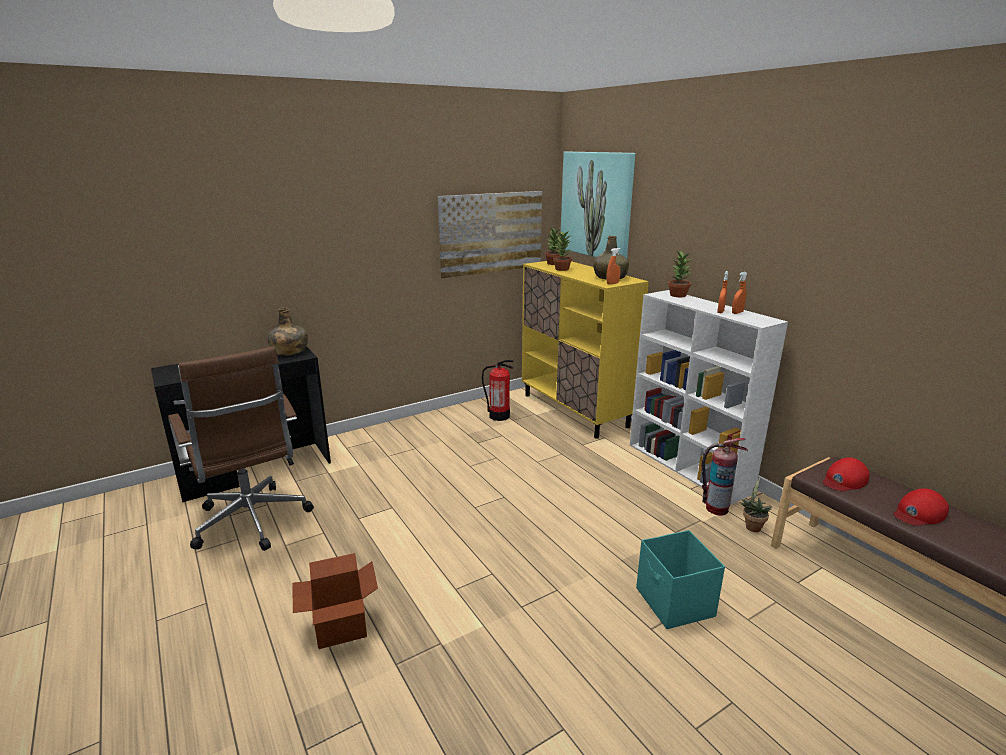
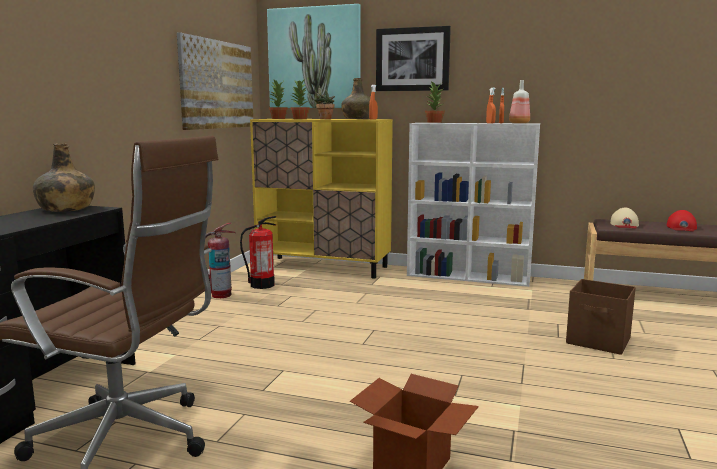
camera: 40 degrees left, 10 degrees down
turquoise storage box [636,530,725,629] -> brown storage box [566,279,636,355]
fire extinguisher [702,438,748,516] -> fire extinguisher moved to [205,223,236,298]
potted plant [739,478,772,532] -> potted plant moved to [312,85,335,119]
red cap [823,457,870,491] -> beige cap [610,208,639,229]
none -> picture [376,26,451,91]
none -> bottle [509,80,530,124]

